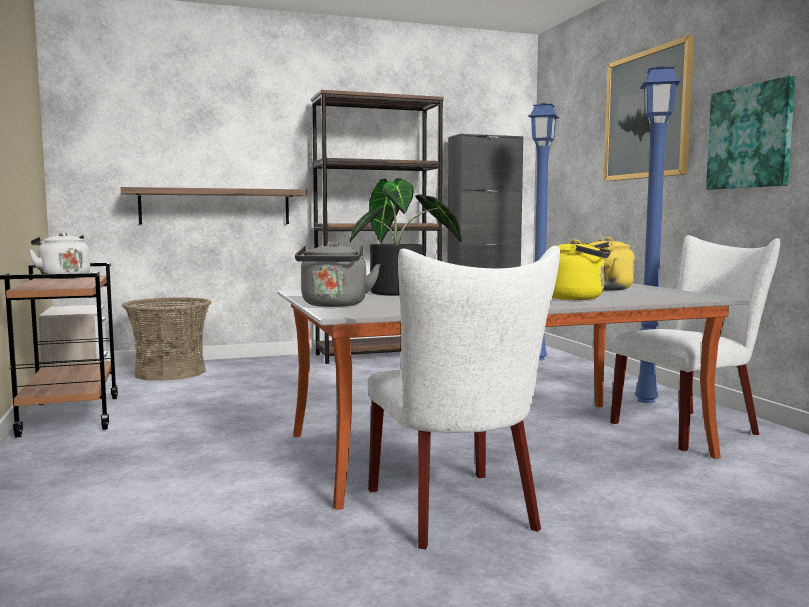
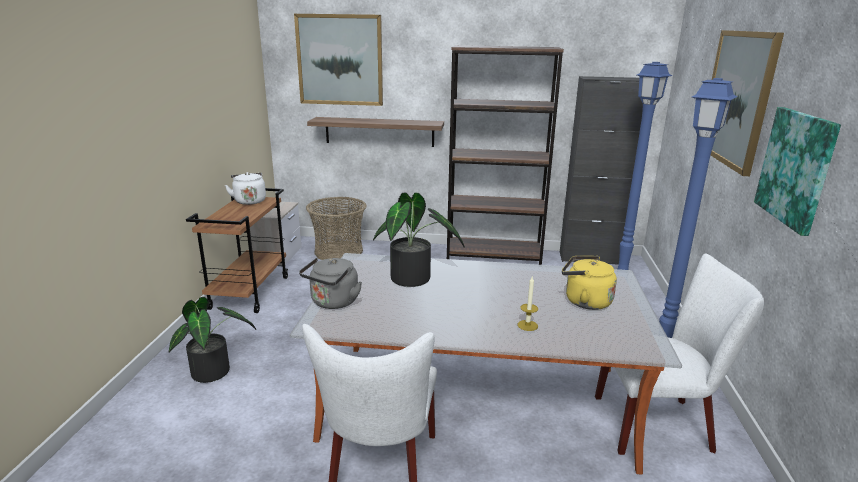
camera: 25 degrees right, 15 degrees up
yellow kettle [552,239,611,300] -> candle [517,277,538,331]
none -> potted plant [169,297,256,383]
none -> picture [294,14,383,106]

